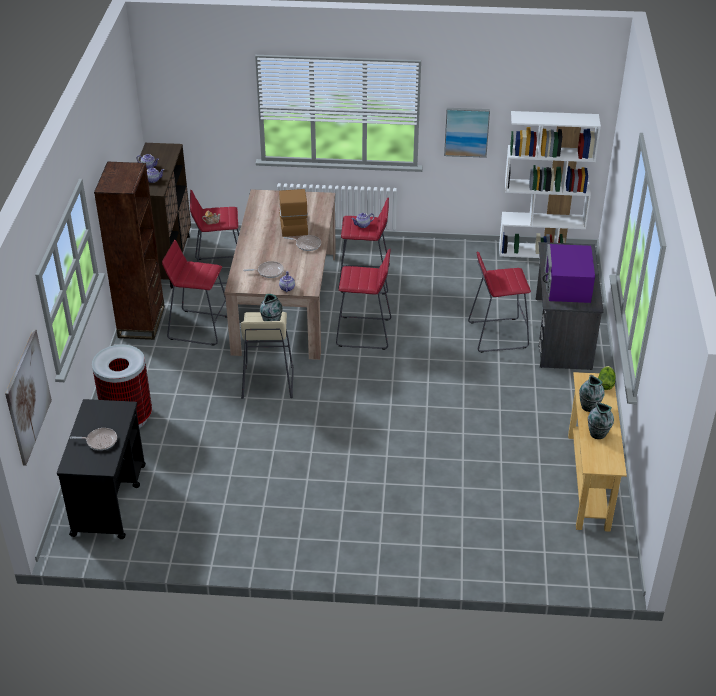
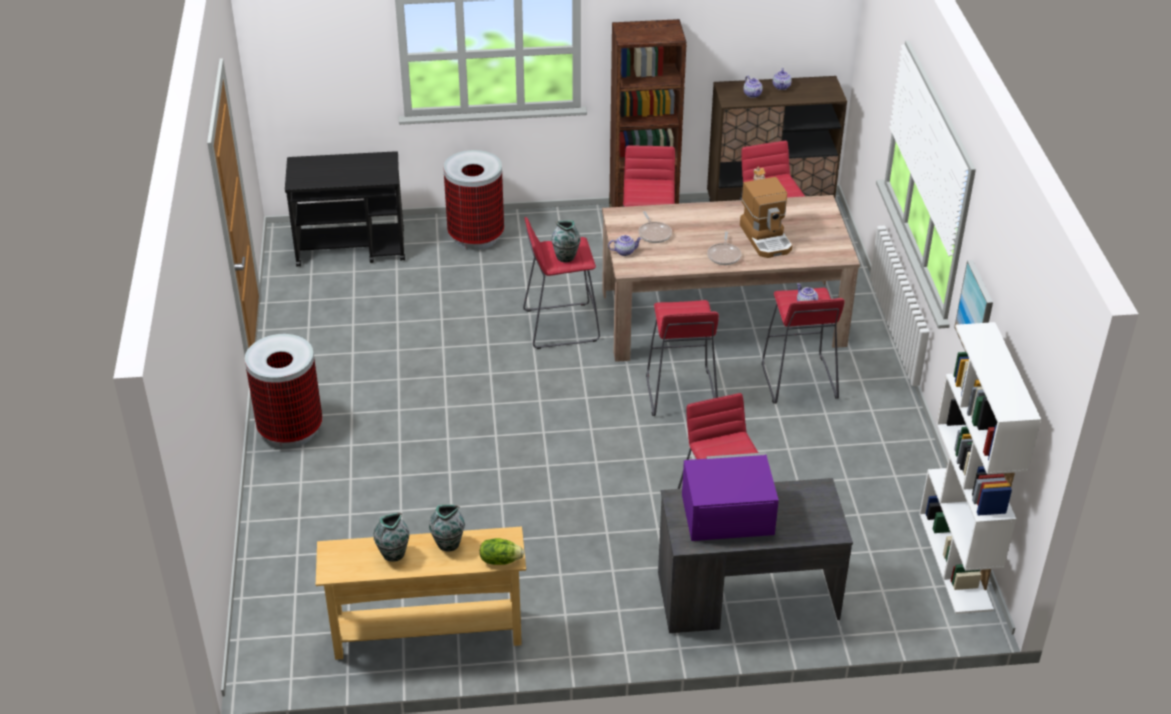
camera: 80 degrees right, 0 degrees up
picture [5,329,52,466] -> none
frying pan [70,428,117,450] -> none
beige stool [241,312,294,399] -> red stool [523,217,600,349]
coffee machine [279,189,308,237] -> coffee machine turned 90 degrees clockwise [740,177,792,258]
none -> trash can [245,334,322,448]

